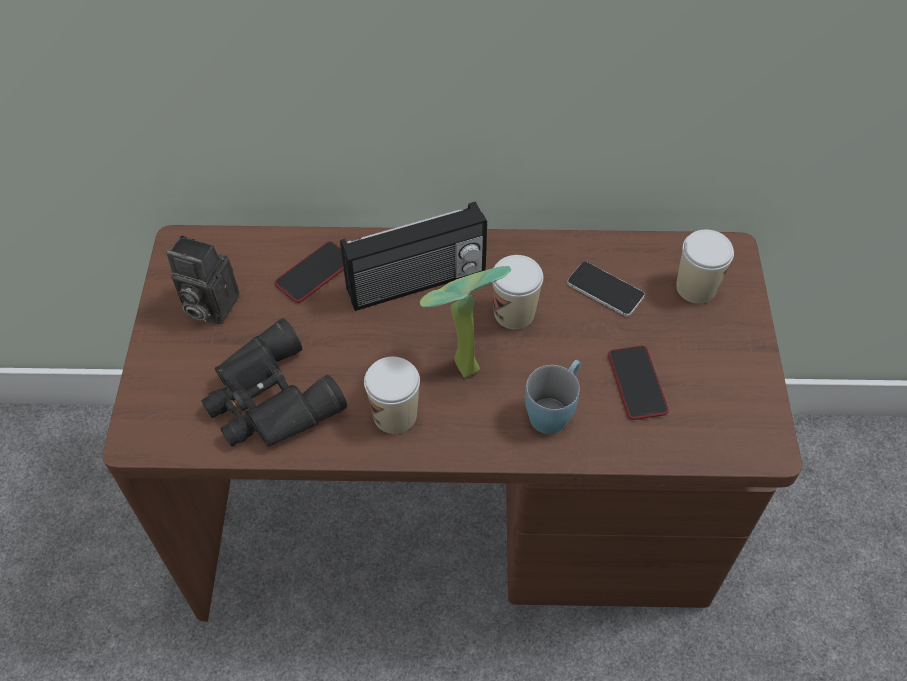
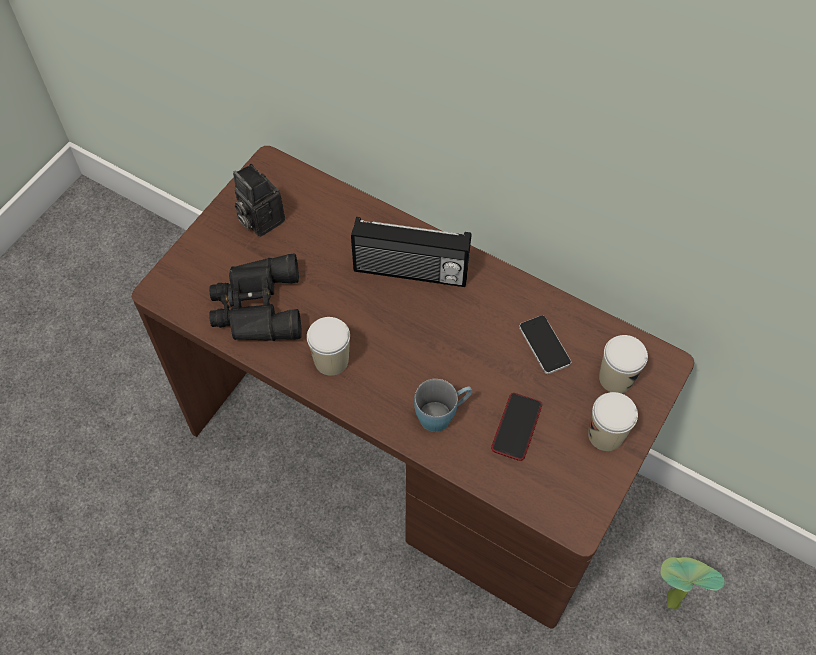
camera: 30 degrees right, 5 degrees up
phone [275,241,344,303] -> none
potted plant [420,266,511,378] -> potted plant moved to [661,557,725,609]
cup [492,255,543,330] -> cup moved to [588,392,638,451]

